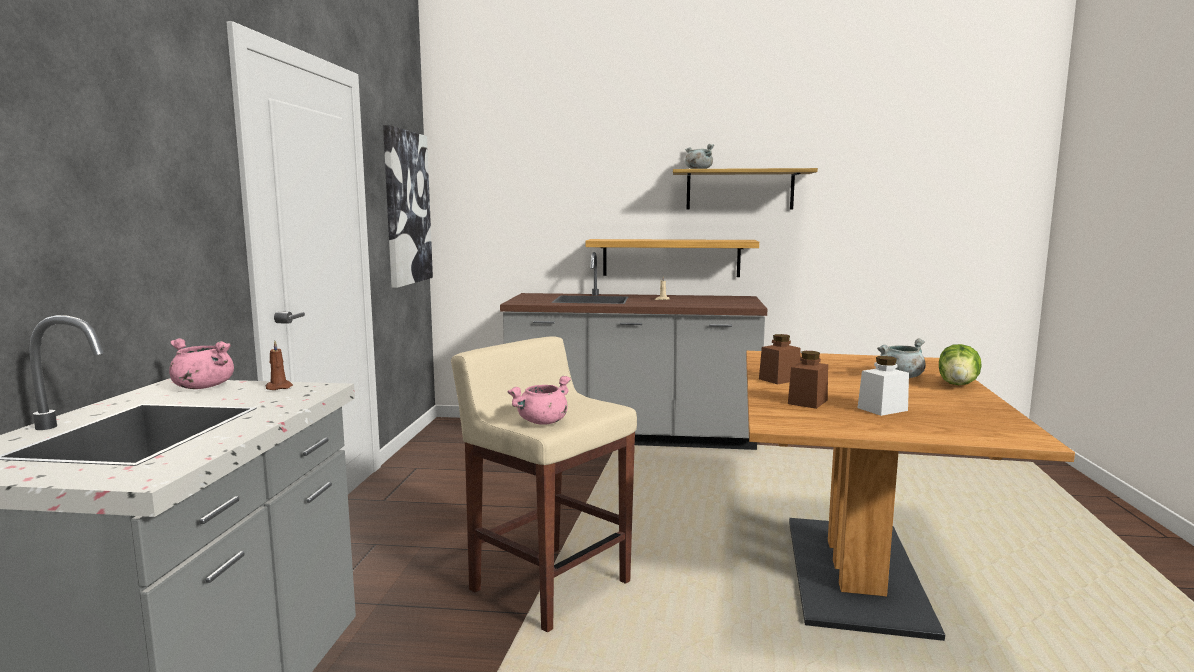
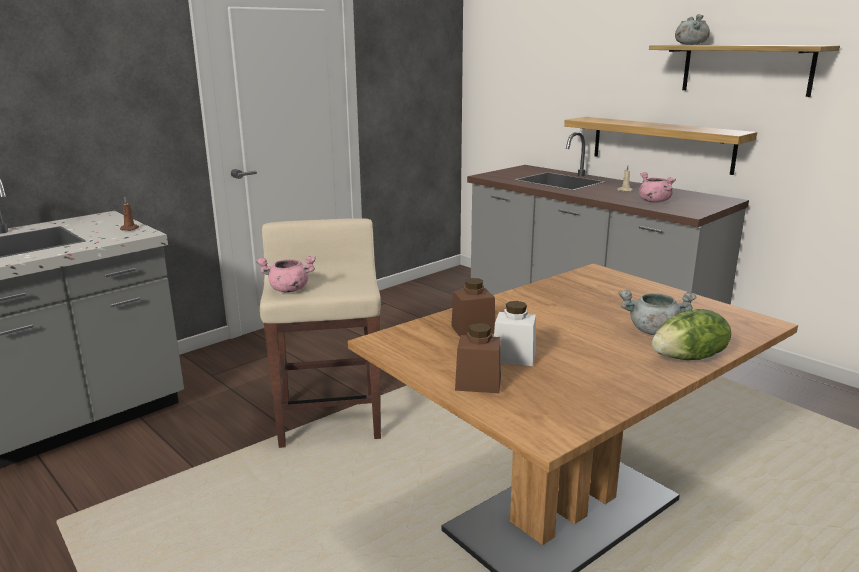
camera: 40 degrees right, 10 degrees up
pink cooking pot [169,338,234,389] -> pink cooking pot moved to [639,172,676,203]
picture [383,125,433,288] -> none
brown jar [759,334,800,384] -> brown jar moved to [455,323,501,393]

